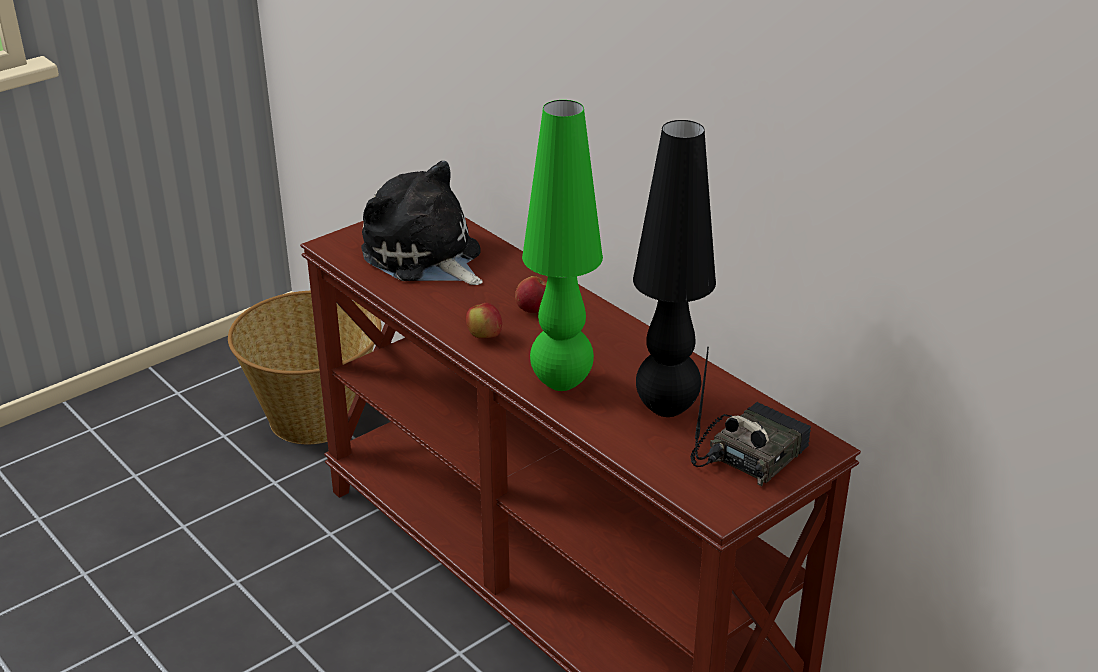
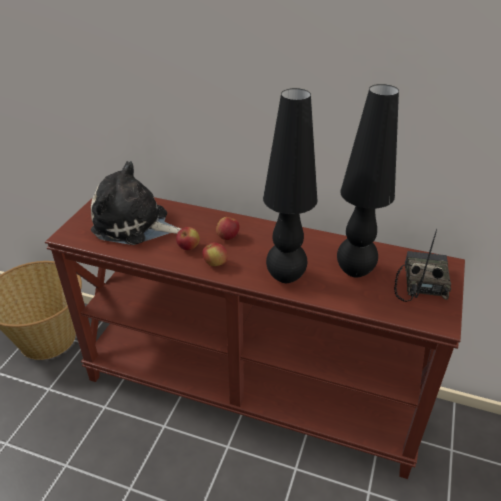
camera: 30 degrees left, 5 degrees up
green table lamp [522,100,603,391] -> black table lamp [263,88,318,283]
none -> apple [176,227,200,250]

